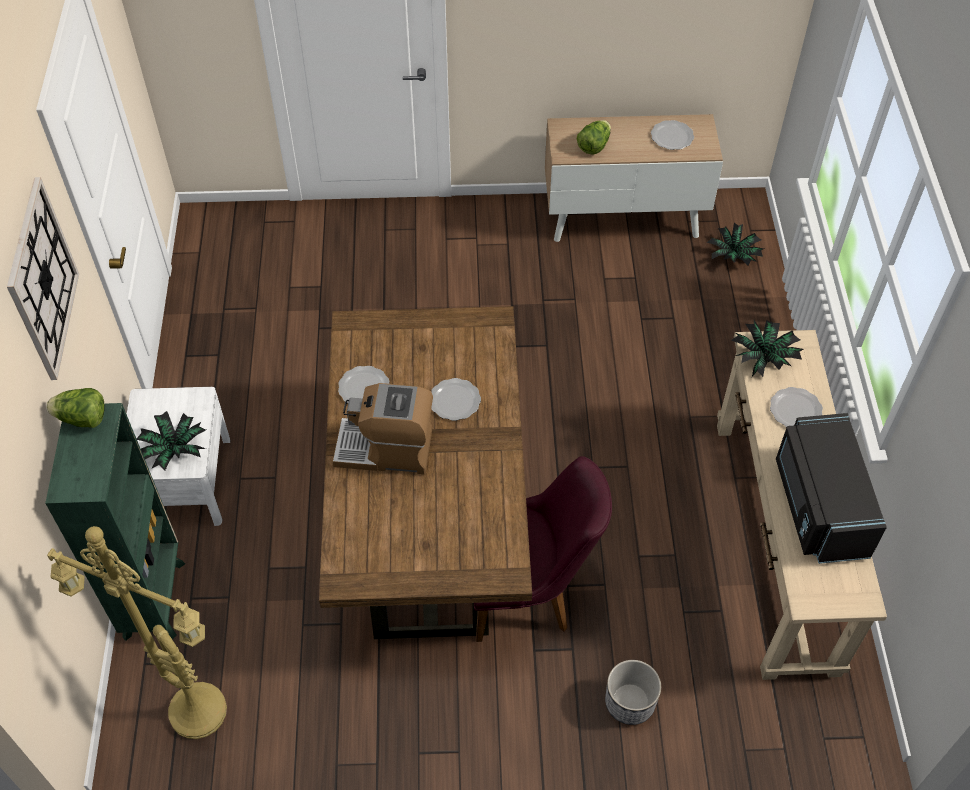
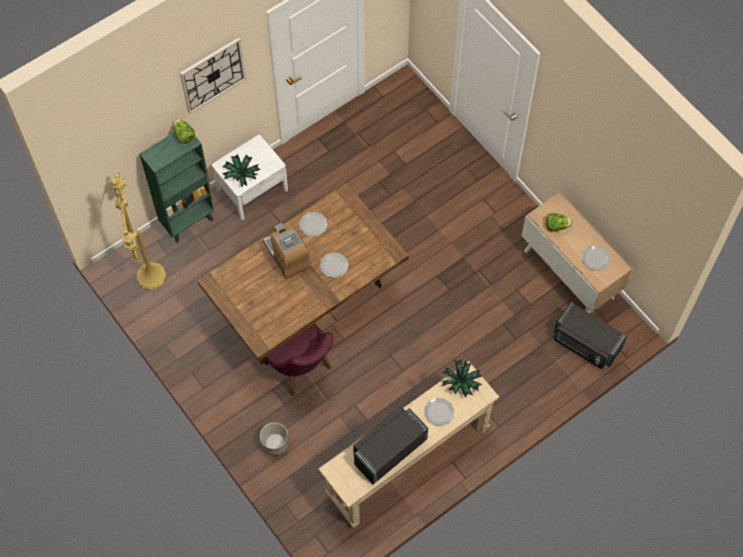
camera: 55 degrees right, 10 degrees up
potted plant [707,223,764,265] -> black microwave [554,302,627,369]

